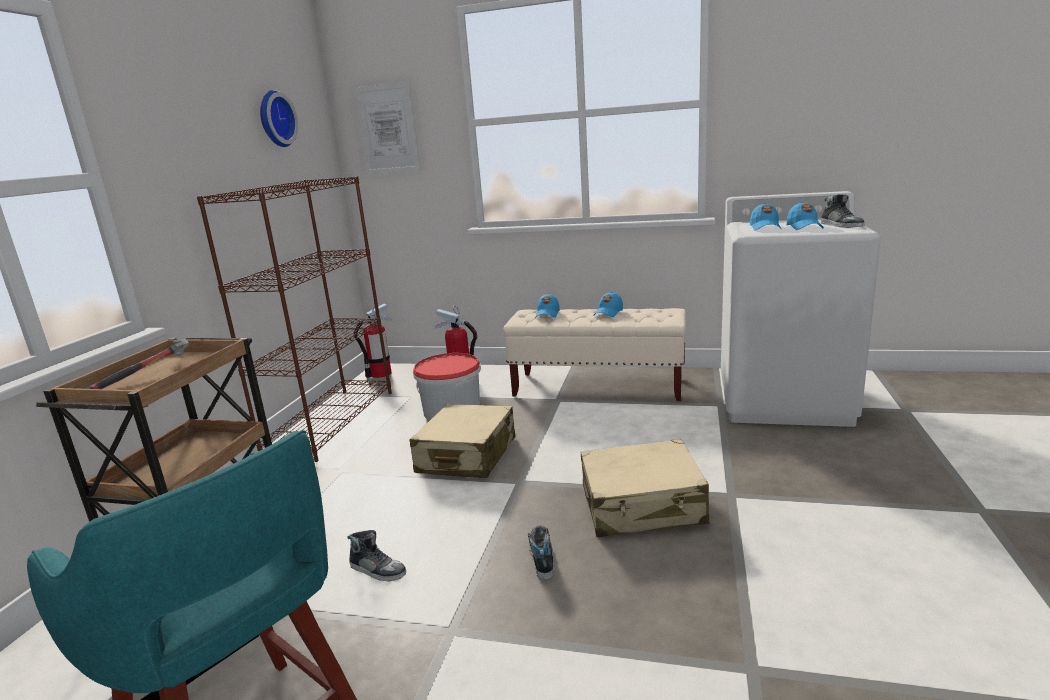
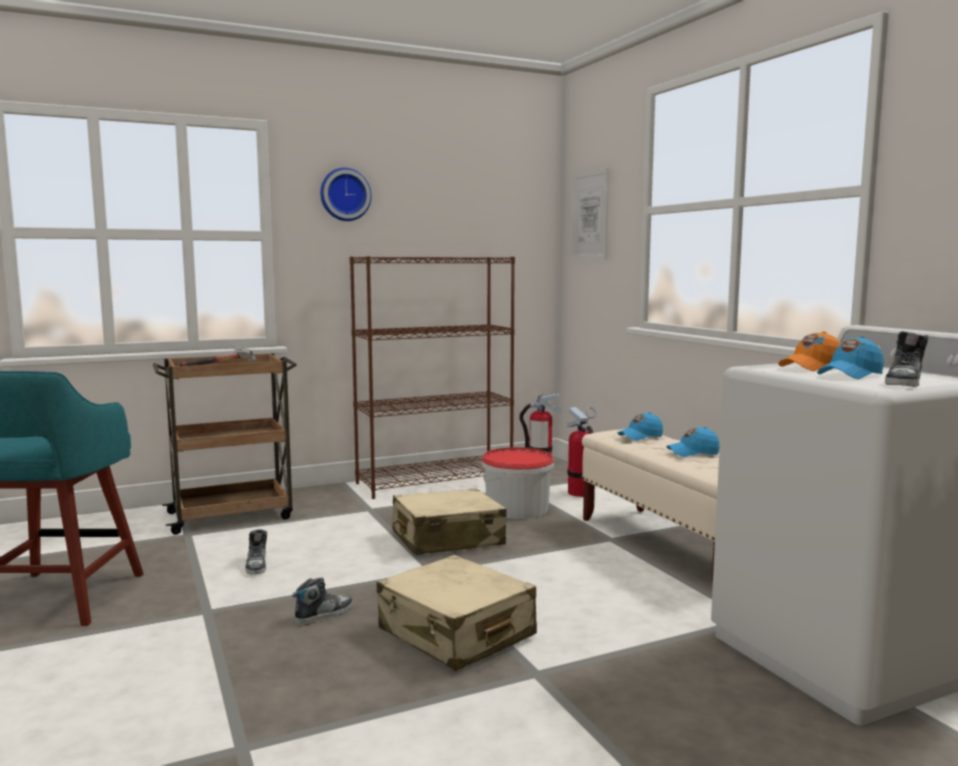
camera: 50 degrees right, 10 degrees down
wall clock [260,90,298,147] -> wall clock moved to [320,168,372,221]
blue cap [750,203,781,230] -> orange cap [778,332,841,371]

